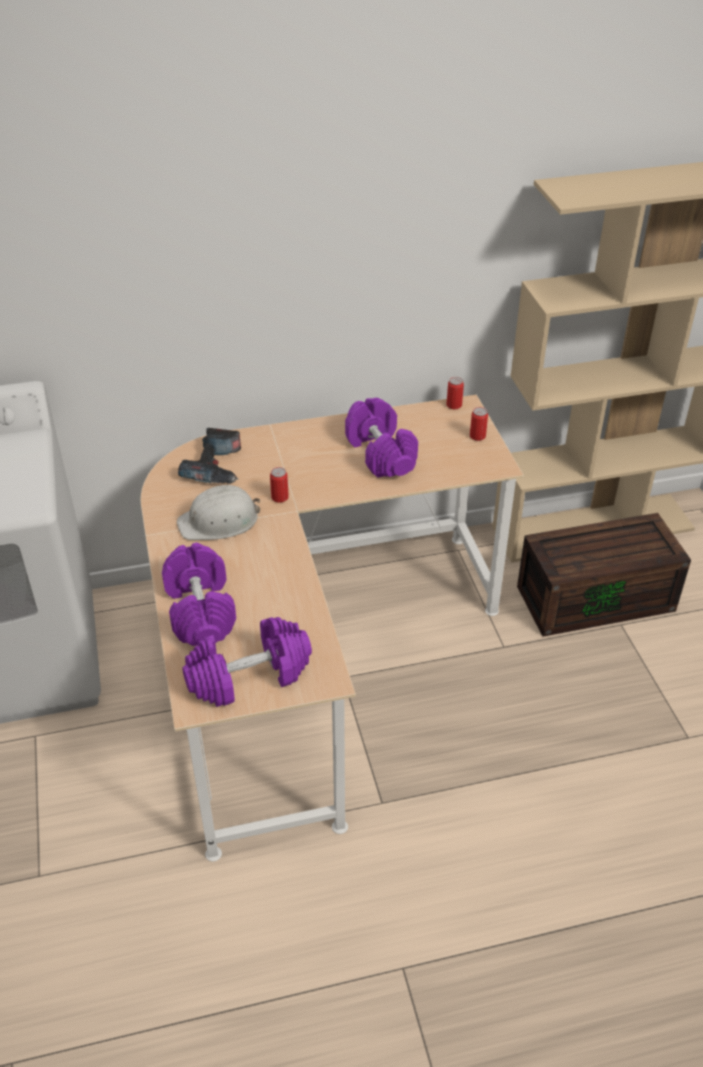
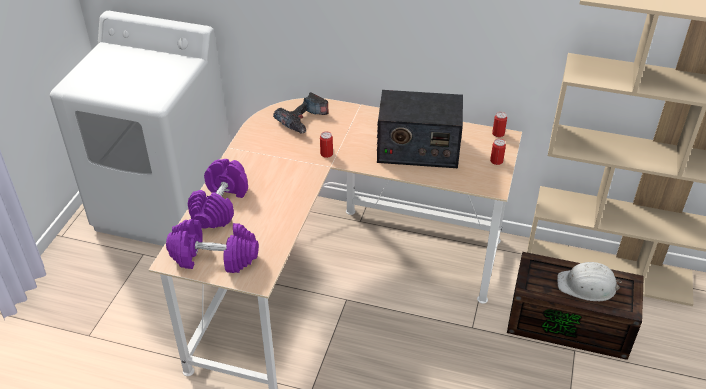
camera: 30 degrees right, 0 degrees up
white hard hat [177,485,260,540] -> white hard hat moved to [557,262,622,301]
purple dumbbell [345,398,418,478] -> radio [377,90,463,168]

